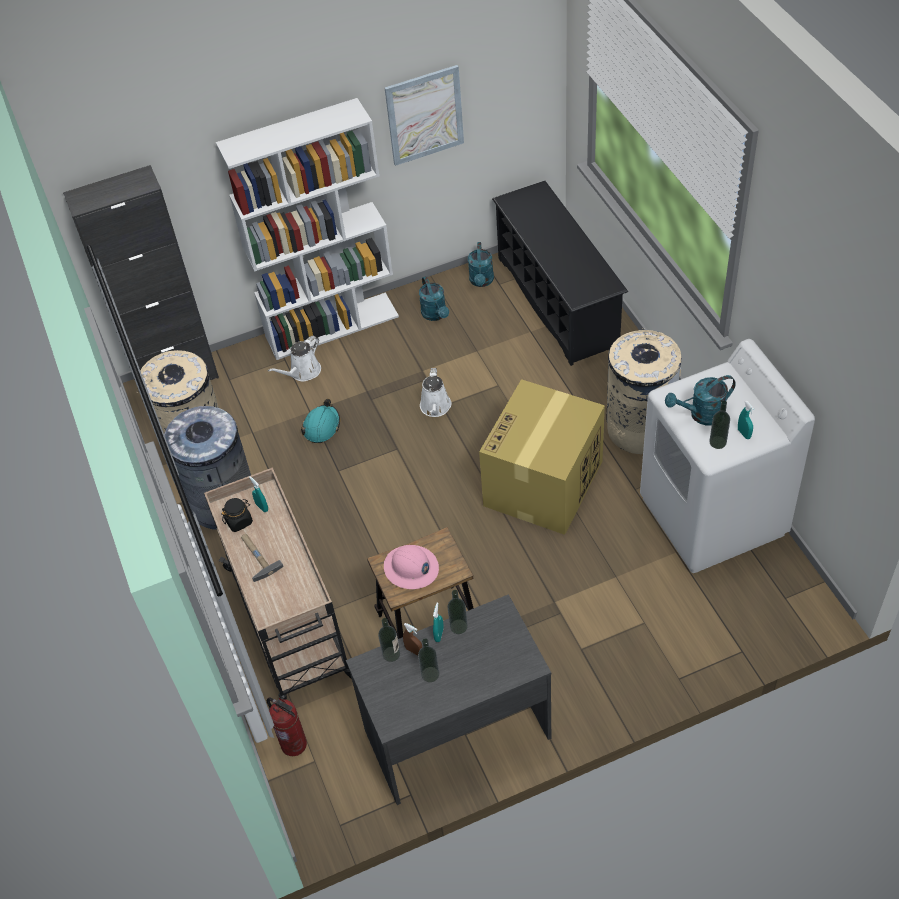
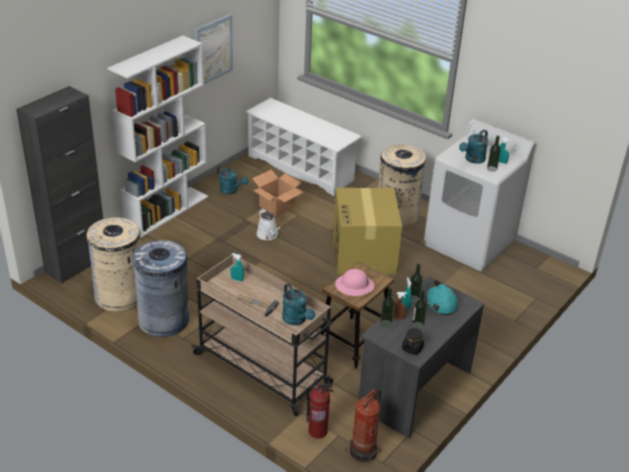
camera: 35 degrees left, 15 degrees down
black jar [221,498,253,532] -> black jar moved to [402,328,424,355]
white watering can [268,336,321,381] -> none
turquoise hard hat [301,399,340,443] -> turquoise hard hat moved to [426,280,458,315]
turquoise watering can [468,242,494,287] -> turquoise watering can moved to [282,283,315,325]
black shoe rack [492,181,628,366] -> white shoe rack [246,98,362,196]
none -> cardboard box [252,169,304,217]
none -> fire extinguisher [346,389,381,465]

